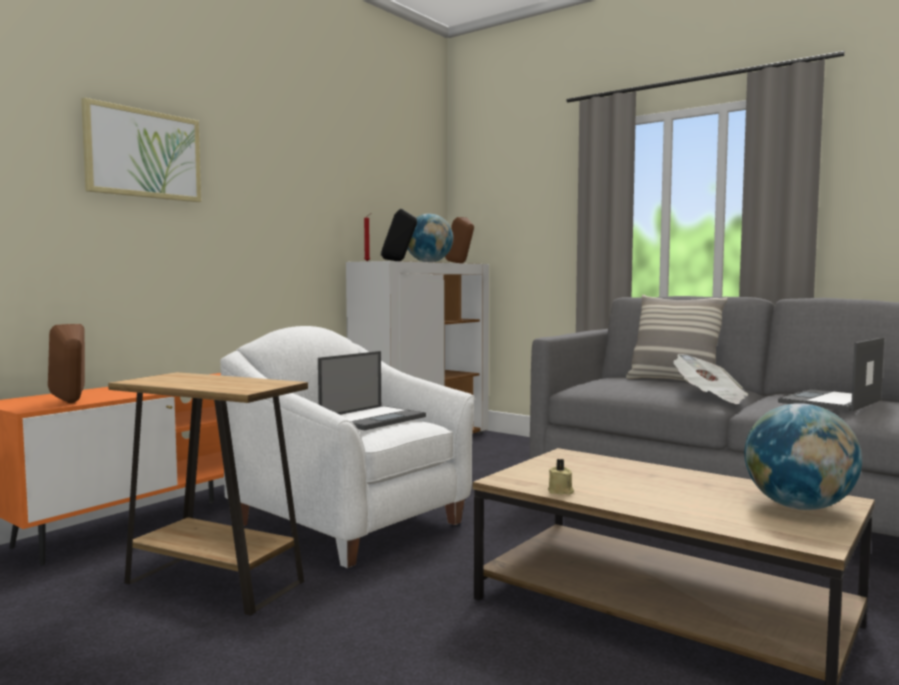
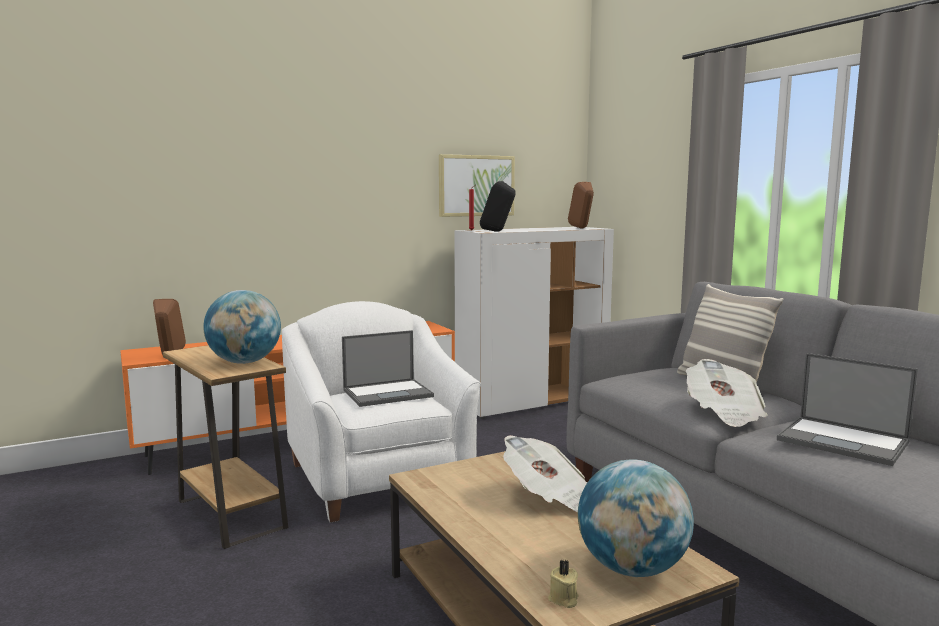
camera: 25 degrees right, 5 degrees up
picture [81,98,201,202] -> picture moved to [439,154,515,217]
globe [408,214,453,262] -> globe moved to [203,290,281,364]
beige candle [548,459,574,495] -> beige candle moved to [548,559,578,608]
laptop [778,337,884,412] -> laptop turned 120 degrees counterclockwise [777,353,918,466]
none -> newspaper [503,435,587,513]

